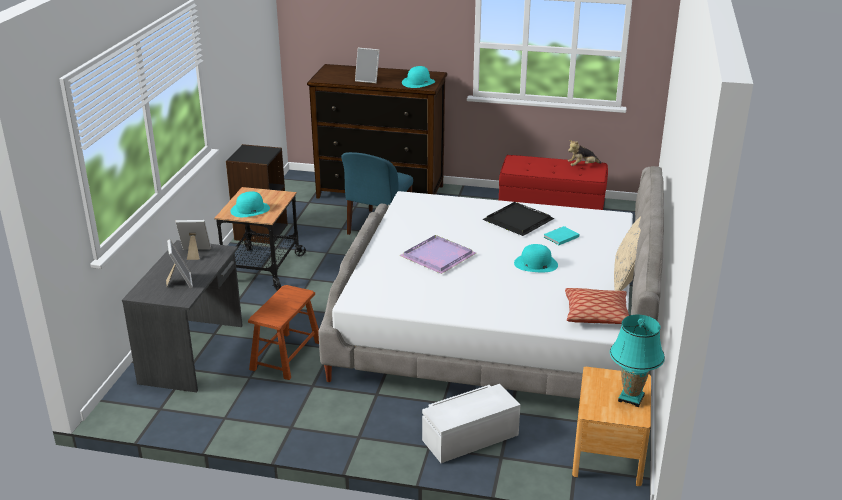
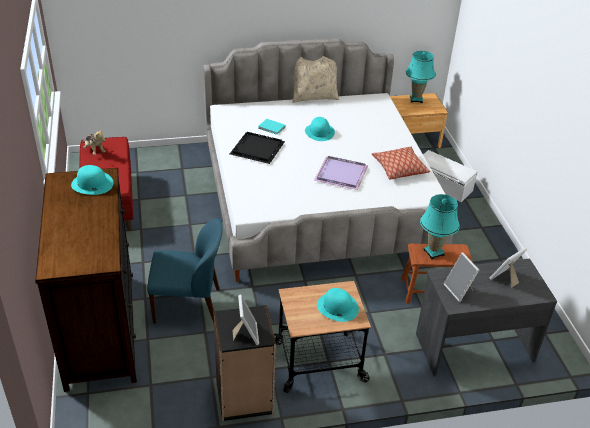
camera: 115 degrees left, 10 degrees up
picture frame [355,48,380,83] -> picture frame moved to [233,294,259,345]
pillow [565,288,629,324] -> pillow moved to [372,147,430,179]
none -> turquoise table lamp [420,194,460,259]

